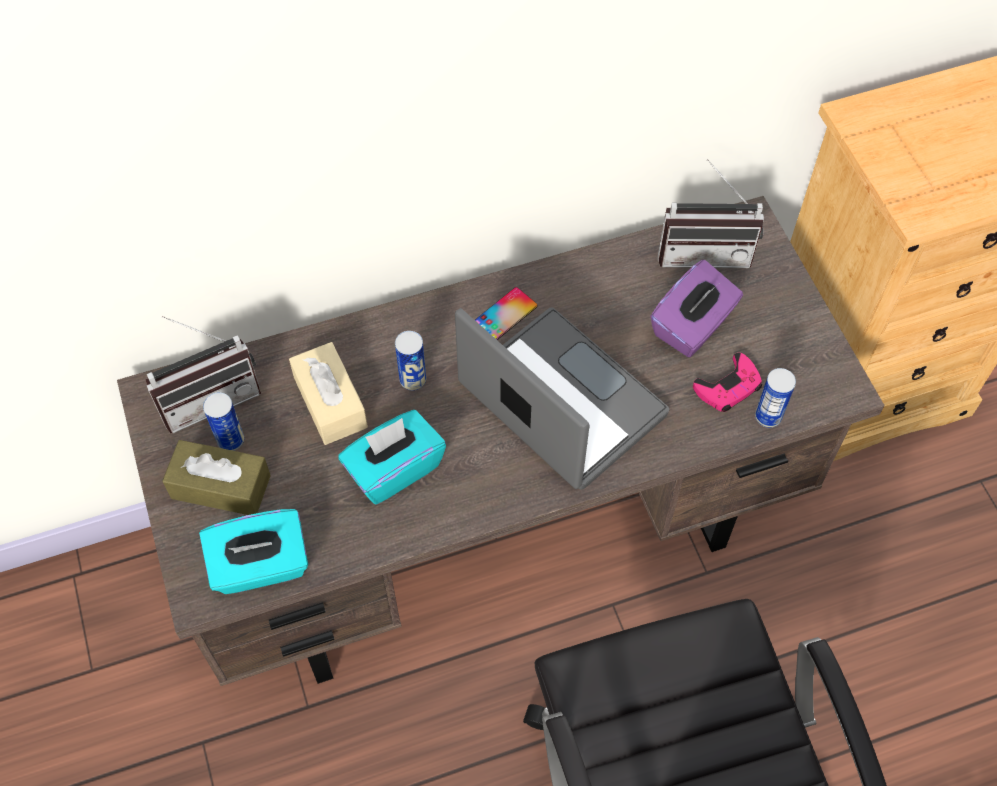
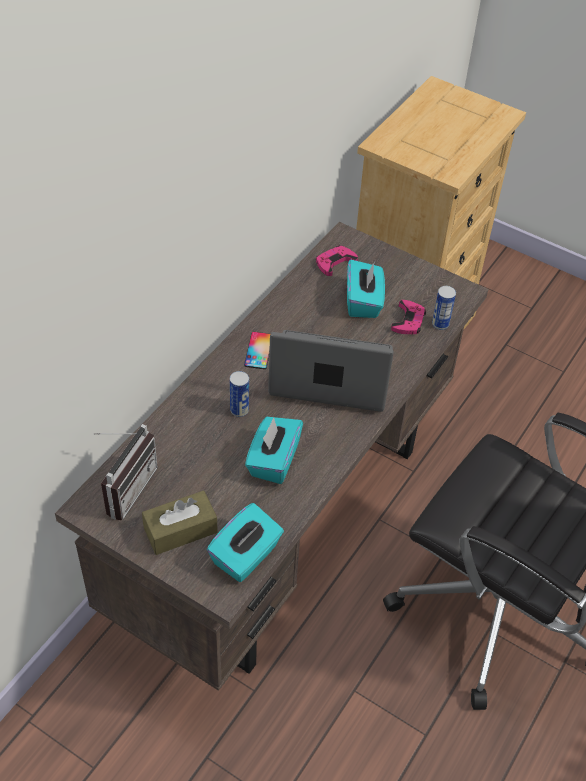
camera: 40 degrees left, 10 degrees down
can [203,392,244,451] -> none
beige tissue box [289,342,368,445] -> none
purple tissue box [651,260,743,357] -> turquoise tissue box [347,260,385,318]
radio [658,159,764,268] -> pink game controller [316,246,358,276]

